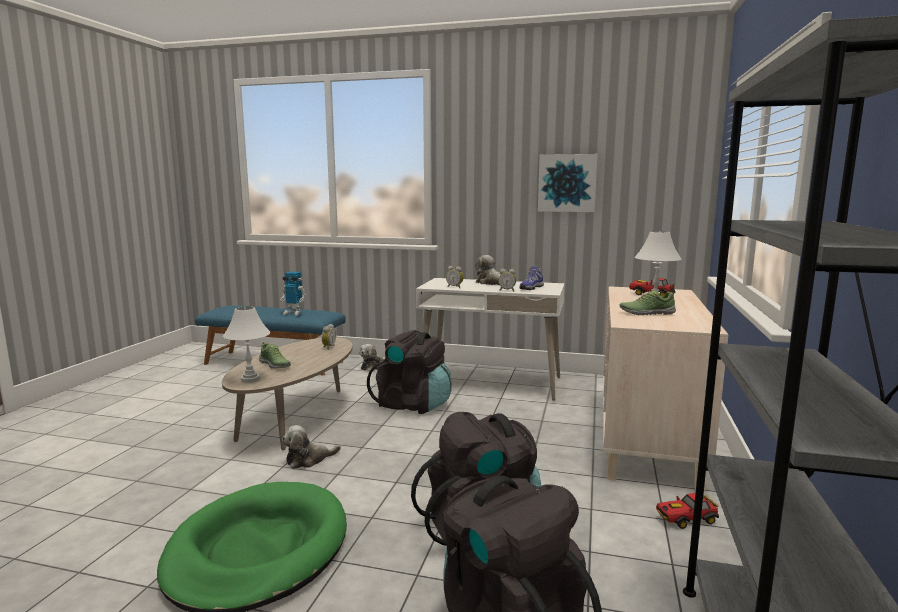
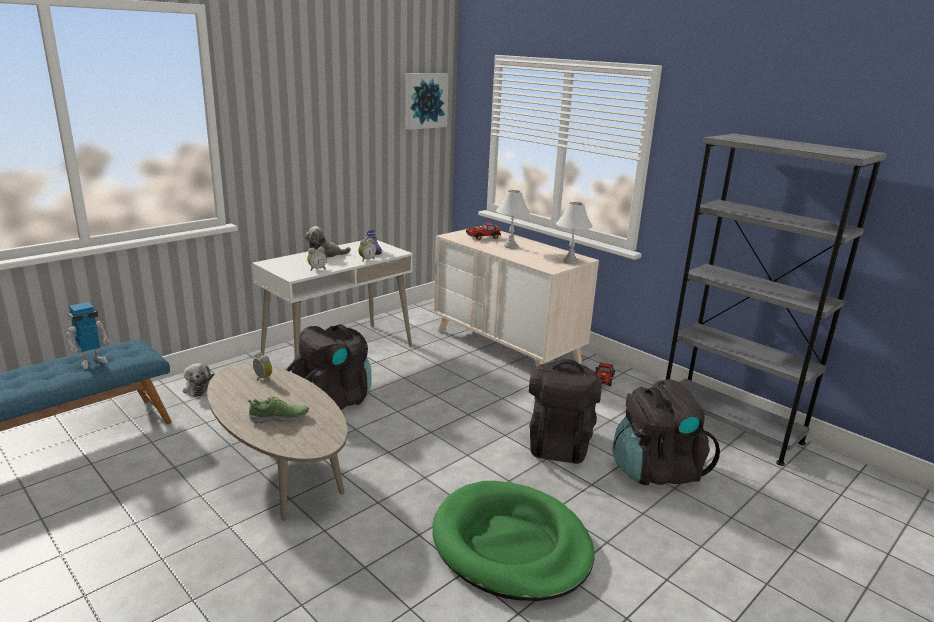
camera: 60 degrees left, 10 degrees up
white table lamp [223,306,270,383] -> white table lamp moved to [556,202,593,264]
plush toy [282,425,341,469] -> none
picture [538,154,598,212] -> picture moved to [405,73,449,130]
shoe [619,290,676,315] -> none

